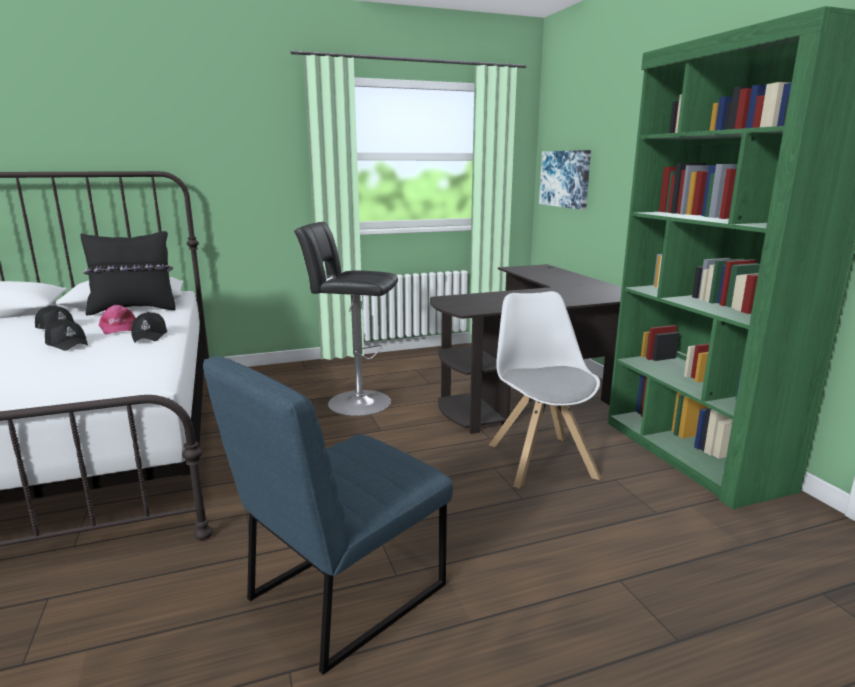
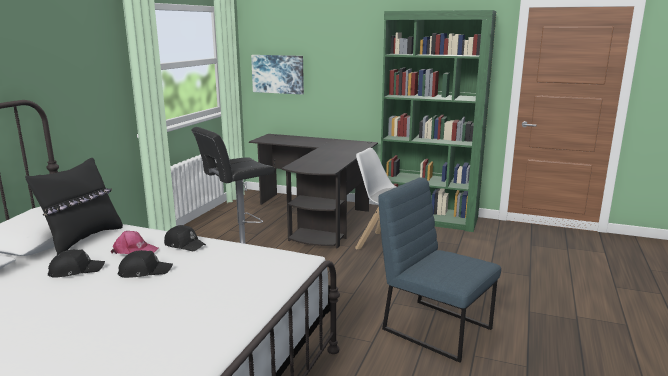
camera: 50 degrees left, 0 degrees up
blue chair [203,356,453,675] -> blue chair turned 135 degrees clockwise [378,177,501,363]

